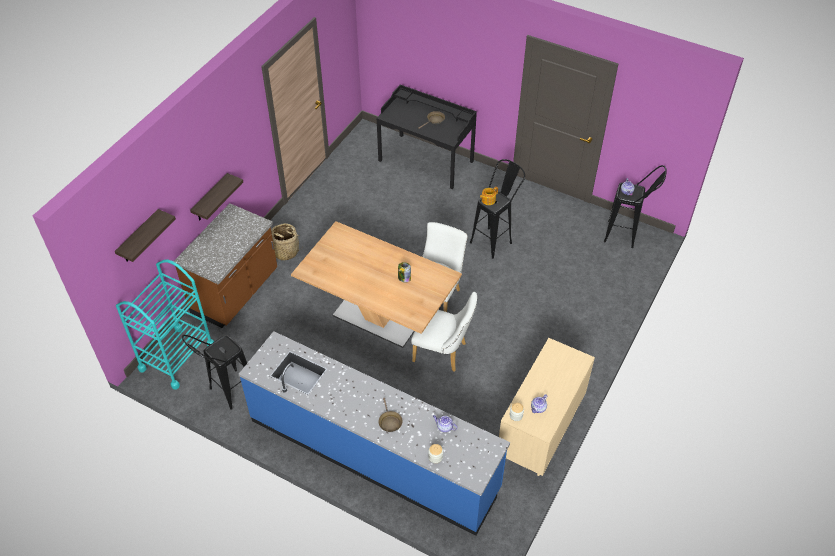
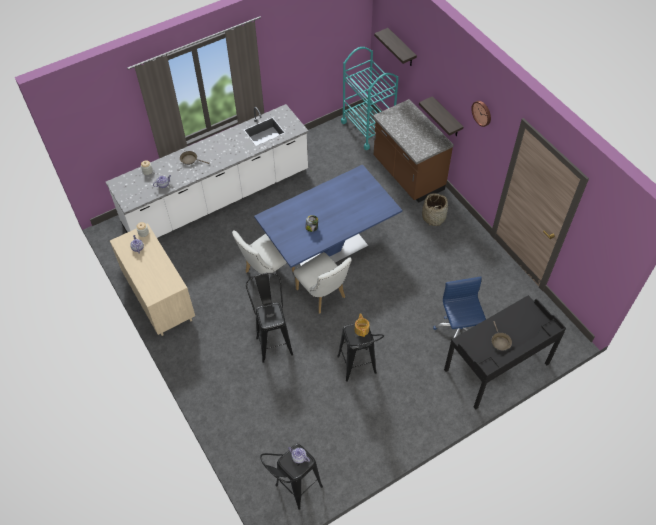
camera: 120 degrees right, 5 degrees up
black stool [182,335,247,410] -> black stool moved to [246,273,293,363]
blue counter [239,331,510,536] -> white counter [106,104,309,238]
brown dining table [291,221,462,348] -> blue dining table [254,164,402,268]
none -> blue office chair [433,277,486,338]
none -> wall clock [471,101,491,127]

